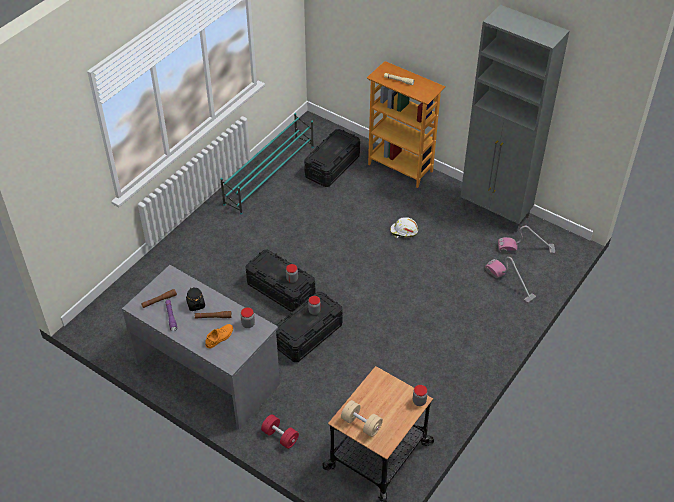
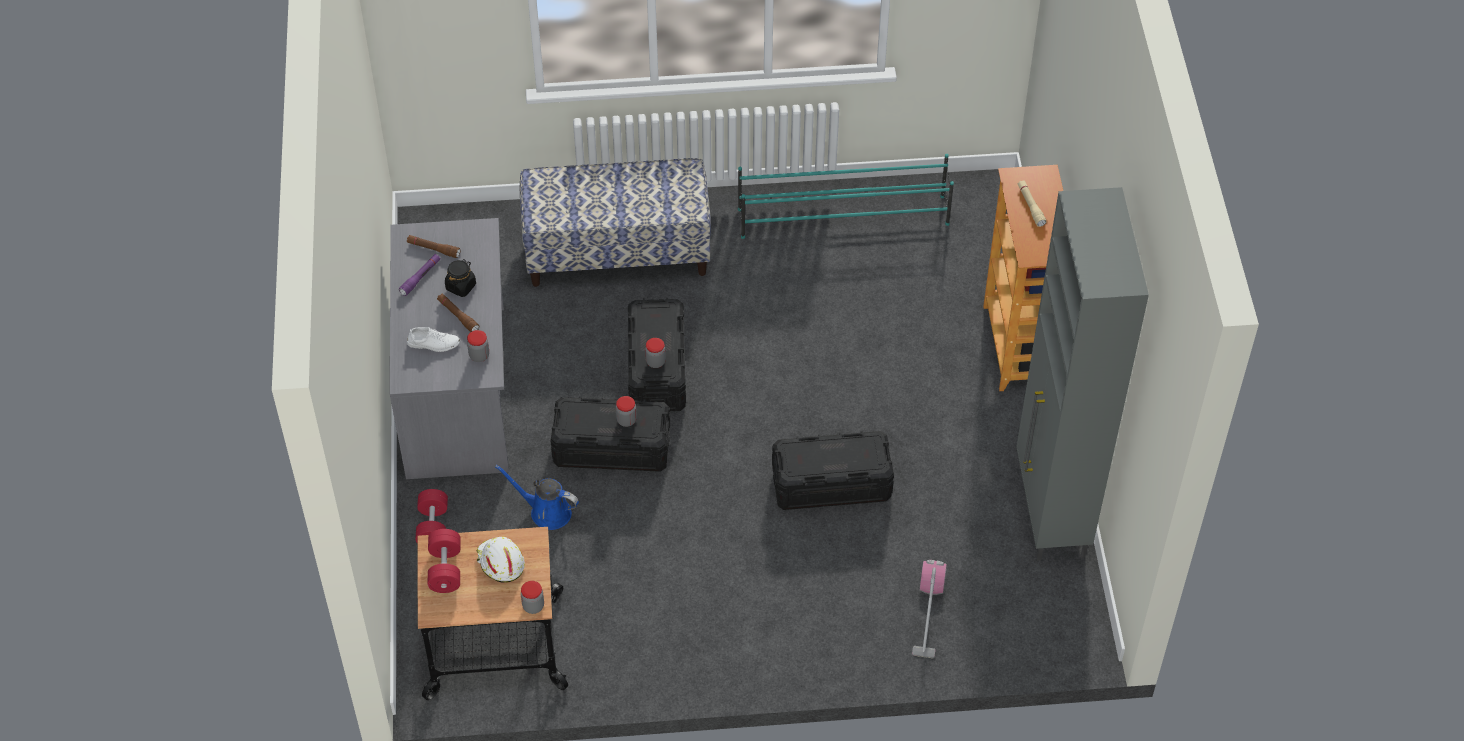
camera: 50 degrees right, 5 degrees up
orange shoe [205,324,233,348] -> white shoe [407,327,460,352]
black storage box [304,129,360,187] -> black storage box moved to [772,431,894,510]
beige dumbbell [341,400,383,437] -> red dumbbell [428,529,460,593]
white hard hat [390,217,418,238] -> white hard hat moved to [477,537,525,583]
vacuum cleaner [498,226,555,253] -> none
none -> blue watering can [495,465,579,530]
none -> bench [520,158,711,287]

